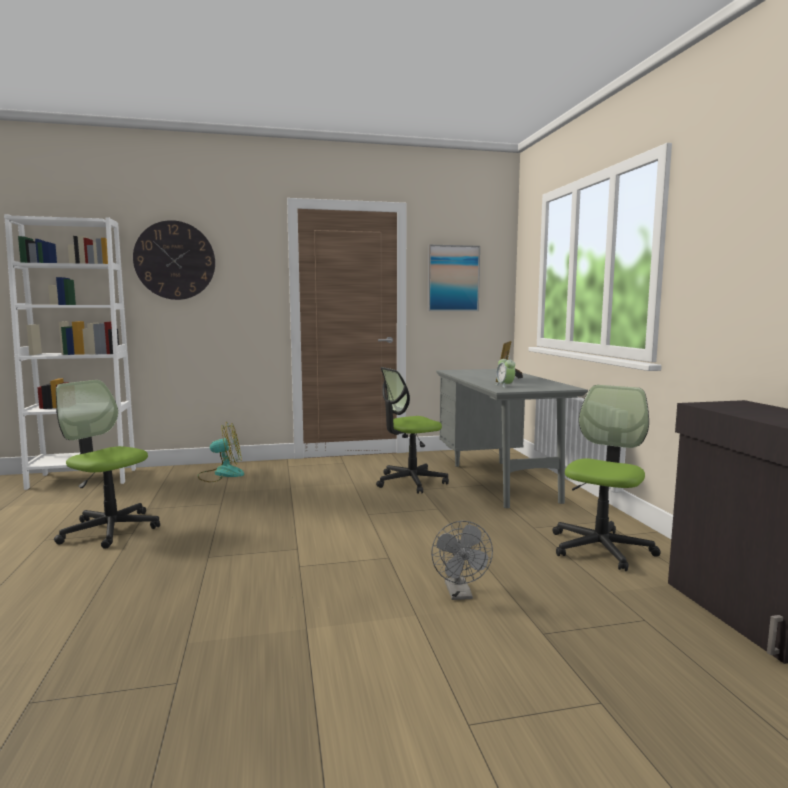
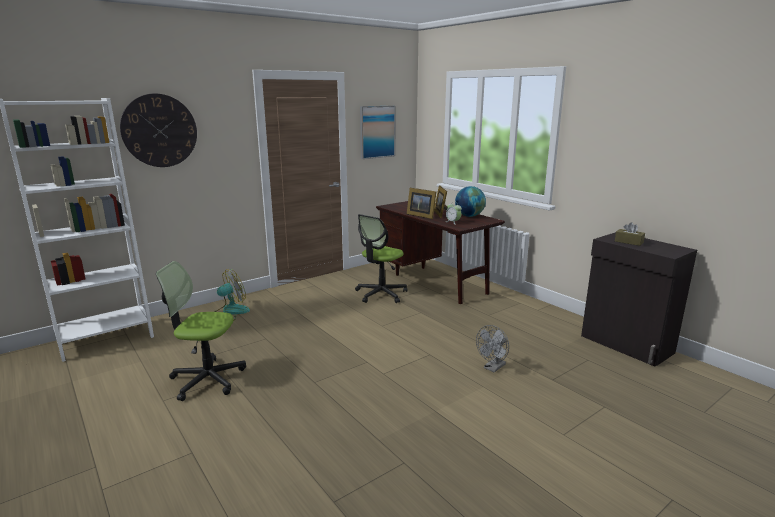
camera: 25 degrees left, 10 degrees up
grey fan [431,521,493,600] -> grey fan turned 75 degrees clockwise [476,325,509,373]
grey desk [436,369,588,508] -> brown desk [376,201,505,304]
office chair [552,385,661,571] -> none
none -> picture frame [407,188,436,219]
none -> globe [455,186,486,217]
none -> brown tissue box [615,222,645,246]

